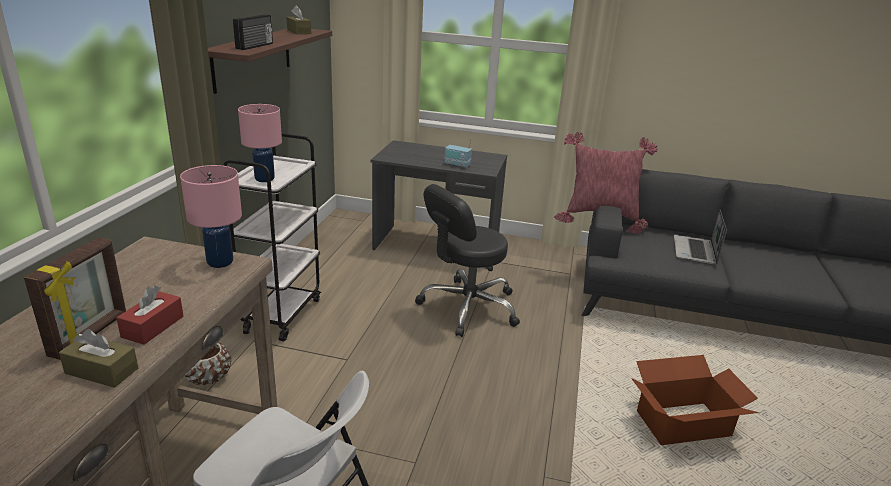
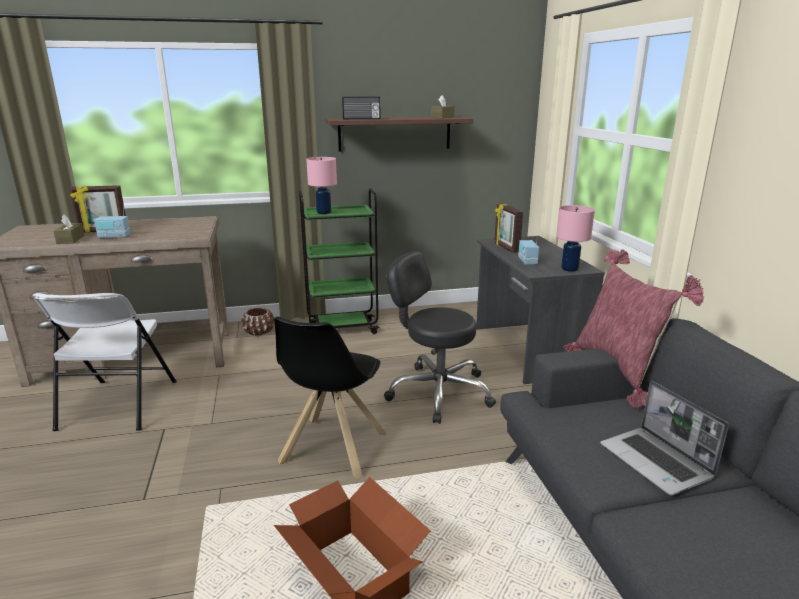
camera: 65 degrees right, 5 degrees down
red tissue box [116,285,184,345] -> radio [94,204,131,238]
pink table lamp [180,165,242,268] -> pink table lamp moved to [556,205,595,272]
white cart [223,133,321,342] -> green cart [299,188,380,334]
laptop [674,210,727,265] -> laptop turned 105 degrees counterclockwise [600,381,729,495]
none -> black chair [274,317,386,479]
none -> picture frame [494,203,523,253]

